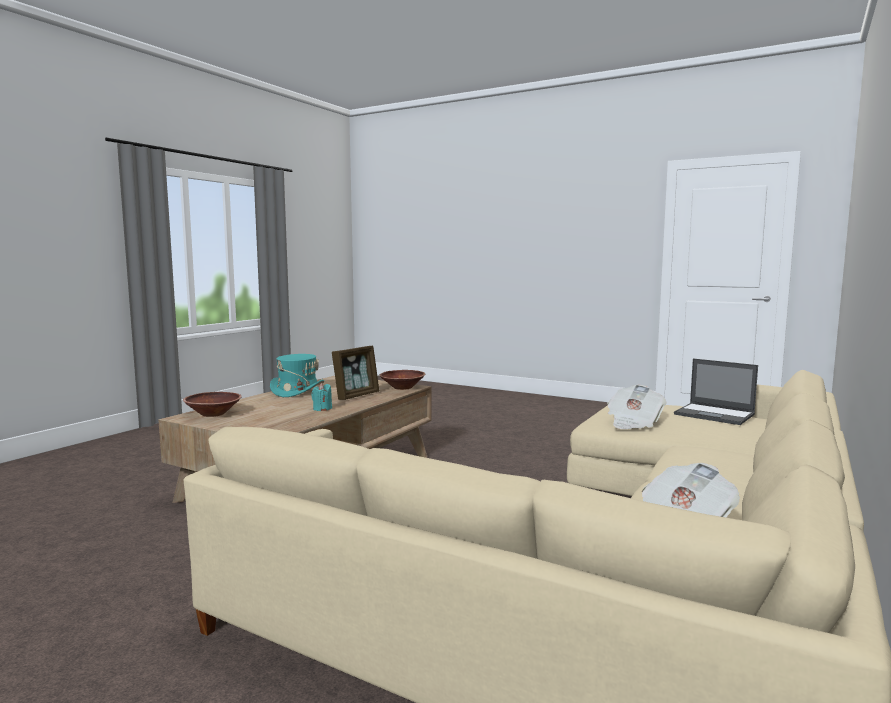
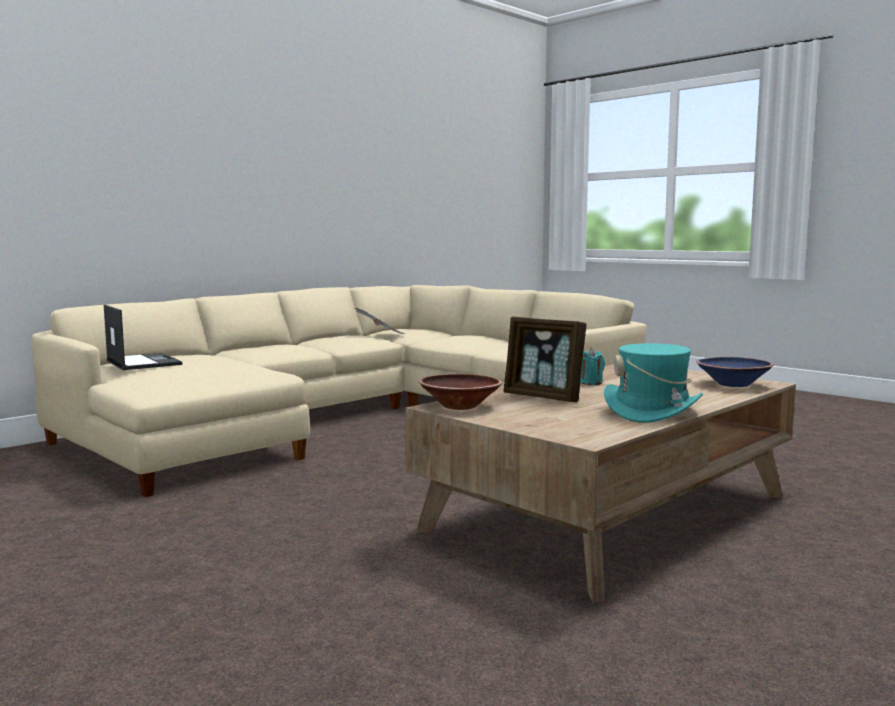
camera: 165 degrees left, 0 degrees up
brown bowl [183,392,242,417] -> blue bowl [696,357,774,387]
picture frame [332,346,379,400] -> picture frame turned 105 degrees counterclockwise [503,316,587,402]
newspaper [607,385,667,429] -> none

